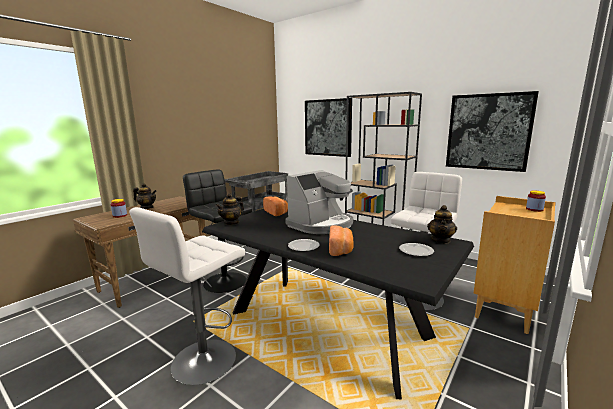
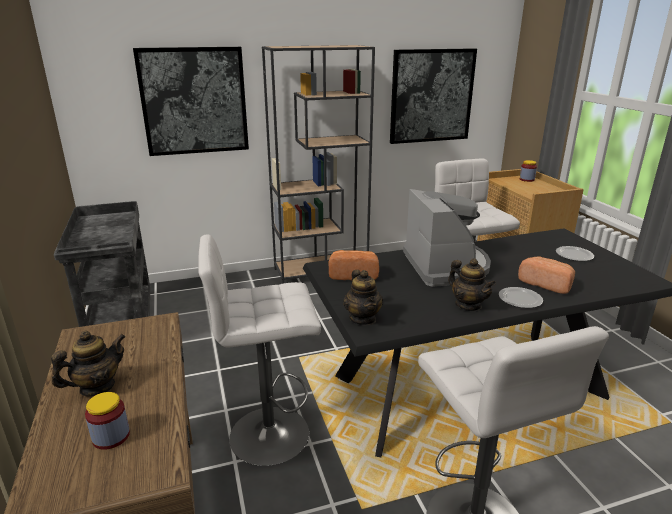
camera: 55 degrees left, 10 degrees up
black stool [183,169,252,293] -> white stool [198,234,321,466]
teapot [427,205,457,244] -> teapot moved to [448,259,496,311]

